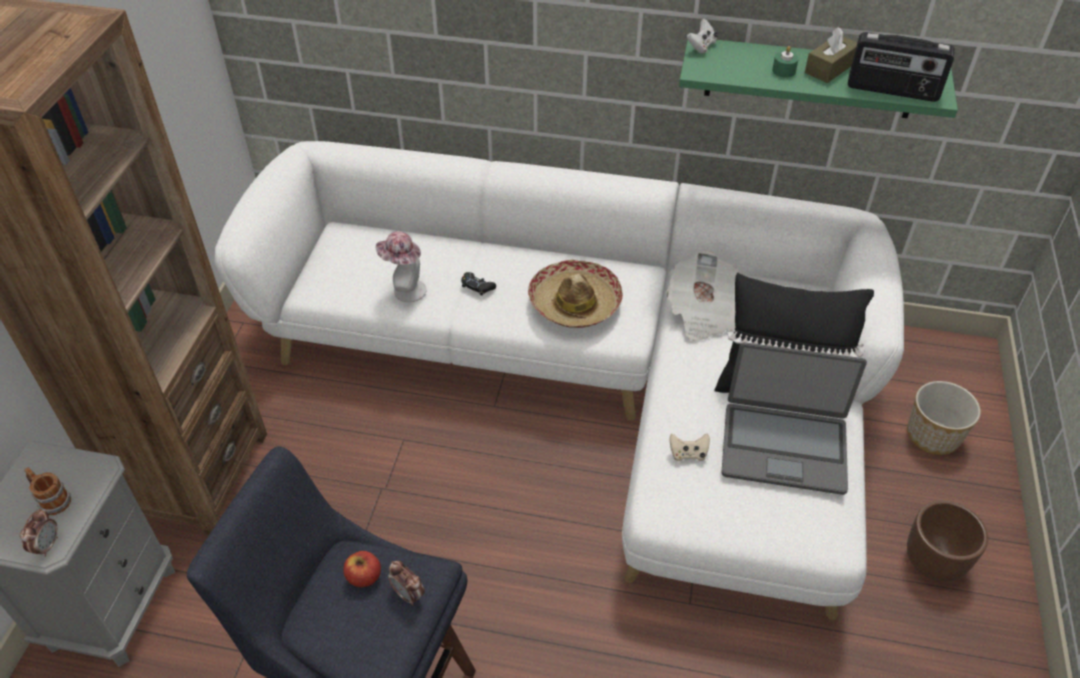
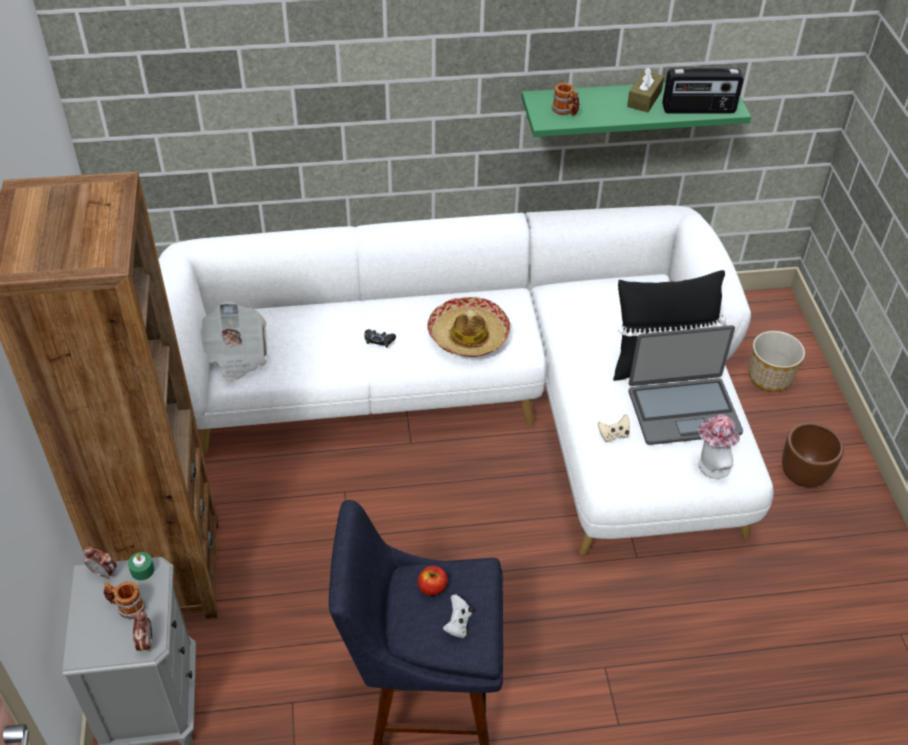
camera: 20 degrees left, 0 degrees up
hat [375,231,427,302] -> hat moved to [697,414,740,479]
alarm clock [388,561,425,606] -> alarm clock moved to [84,547,117,579]
newspaper [666,251,740,341] -> newspaper moved to [201,301,268,382]
white game controller [686,19,718,54] -> white game controller moved to [443,594,473,638]
green candle [772,46,799,78] -> green candle moved to [128,552,155,580]
none -> mug [552,83,580,116]

